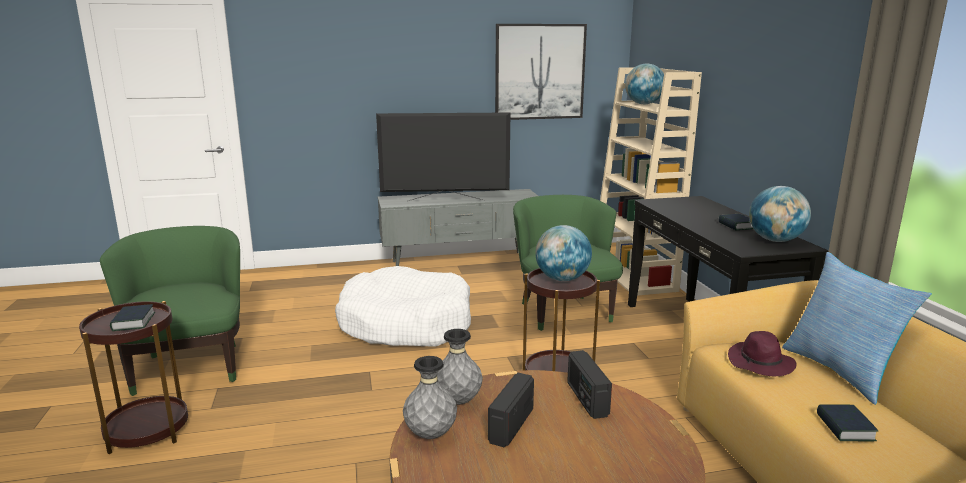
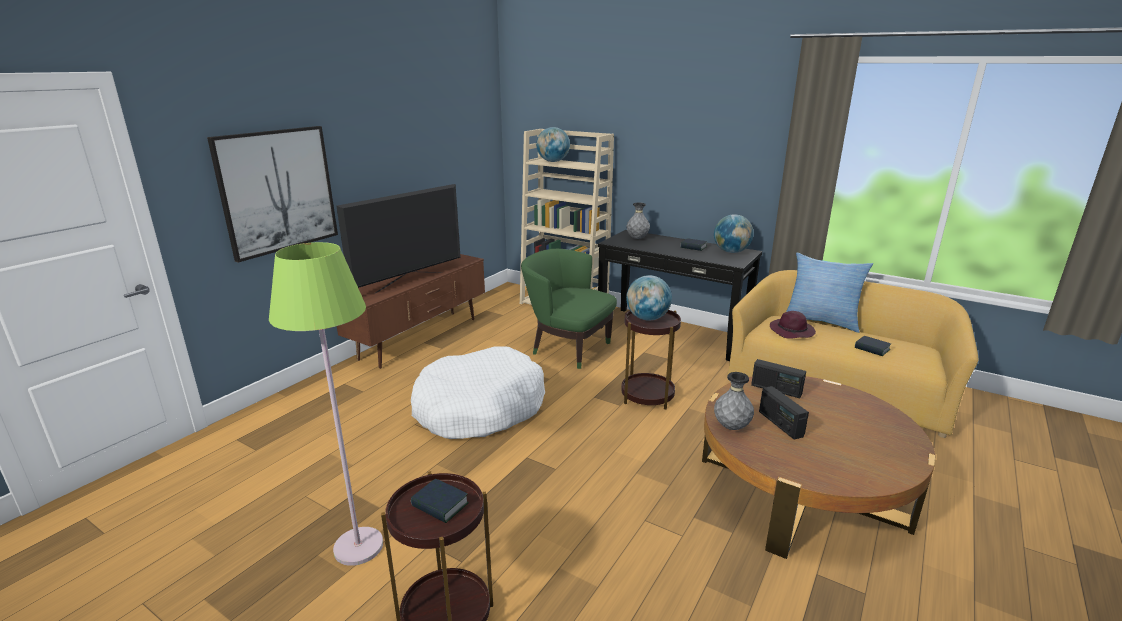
camera: 45 degrees left, 5 degrees up
green armchair [100,226,240,396] -> green floor lamp [269,242,383,566]
grey tv stand [378,189,538,266] -> brown tv stand [337,254,485,369]
grey vase [403,356,457,439] -> grey vase moved to [627,203,650,239]
picture [495,24,587,120] -> picture moved to [207,126,338,262]

